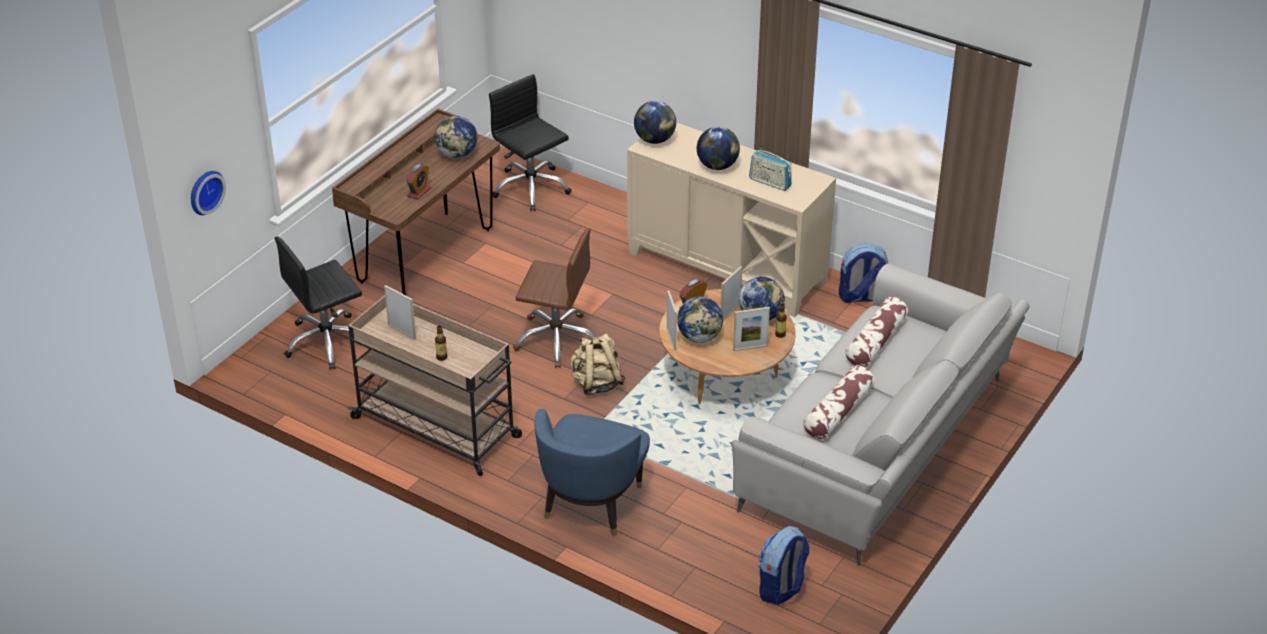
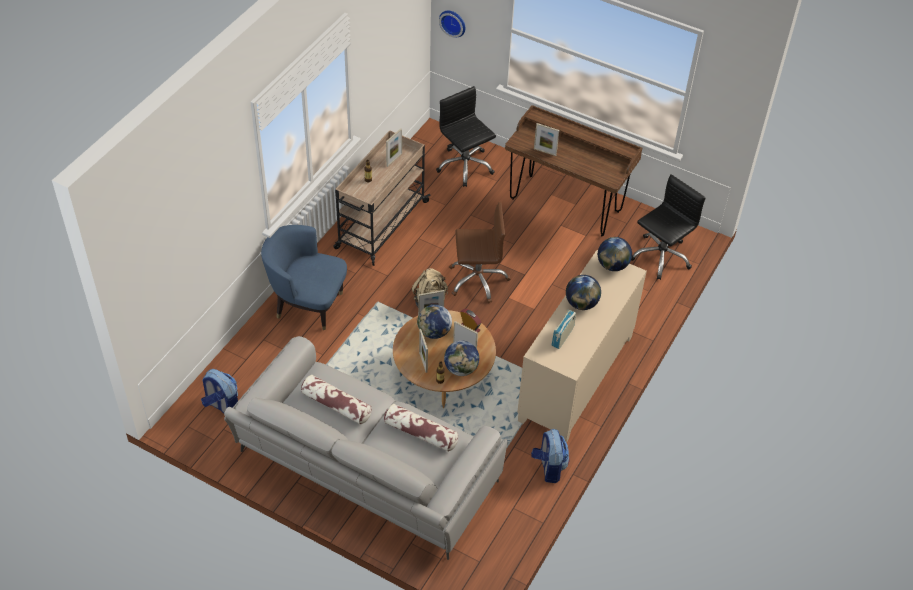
camera: 85 degrees right, 10 degrees up
alarm clock [406,164,431,200] -> picture frame [534,123,559,156]
globe [435,116,477,159] -> none
brown office chair [513,228,596,368] -> brown office chair turned 105 degrees counterclockwise [449,202,510,303]

